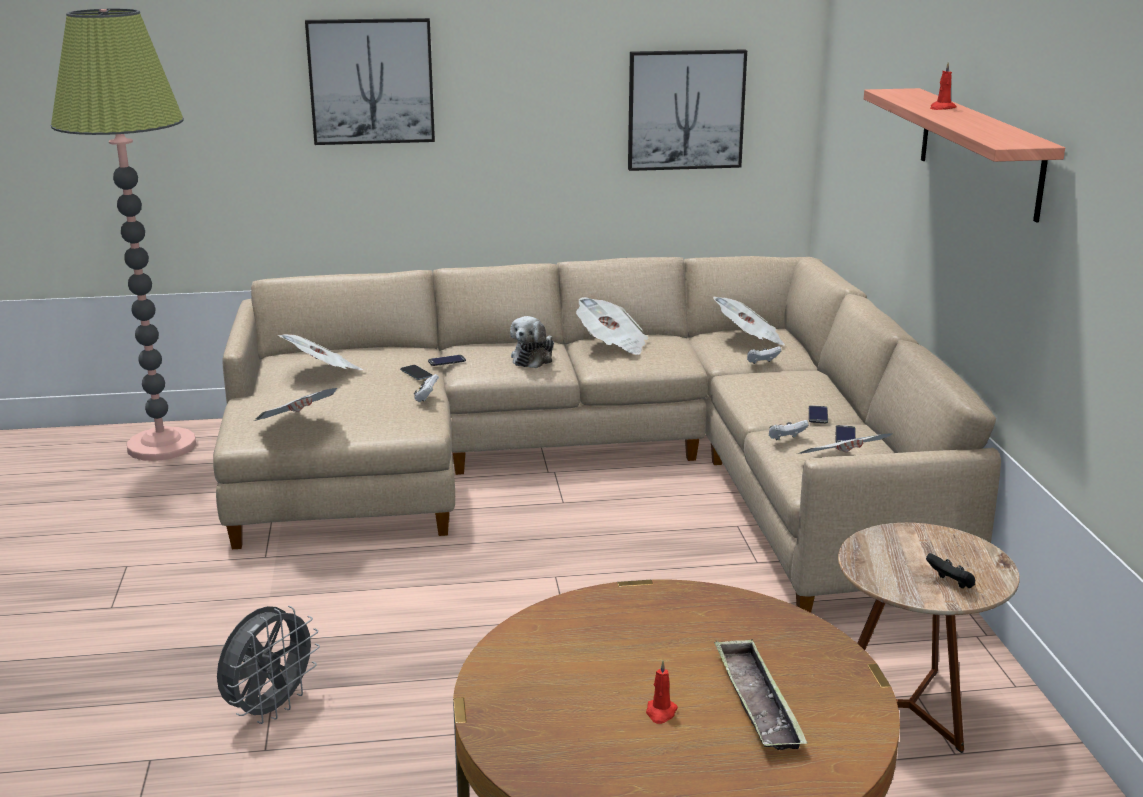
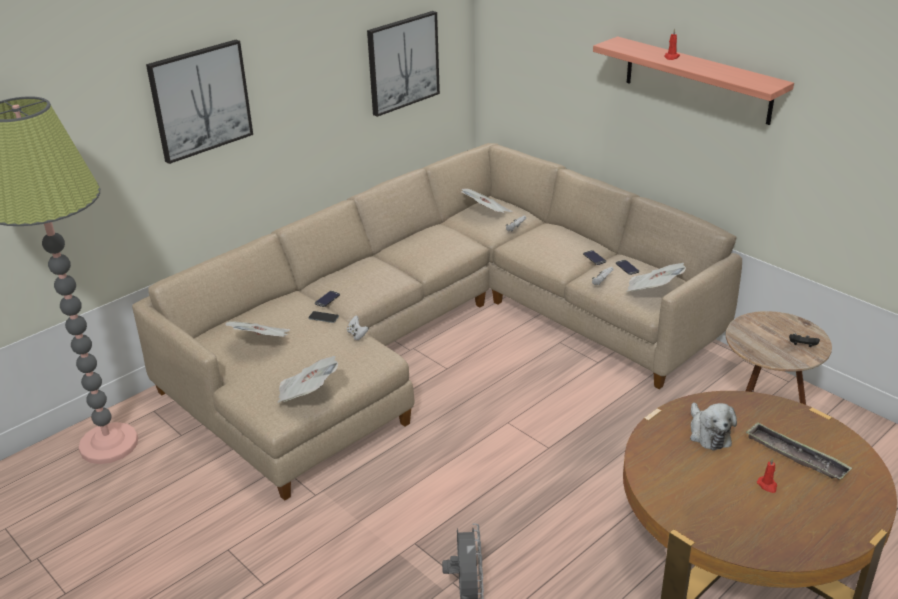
camera: 35 degrees left, 10 degrees up
plush toy [510,316,554,368] -> plush toy moved to [690,403,737,450]
newspaper [576,297,648,355] -> none

